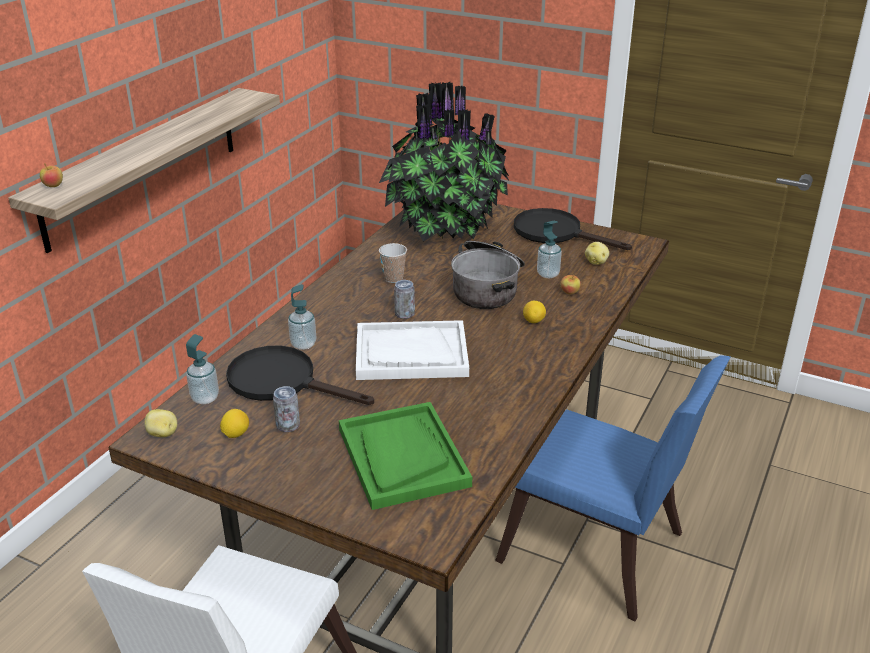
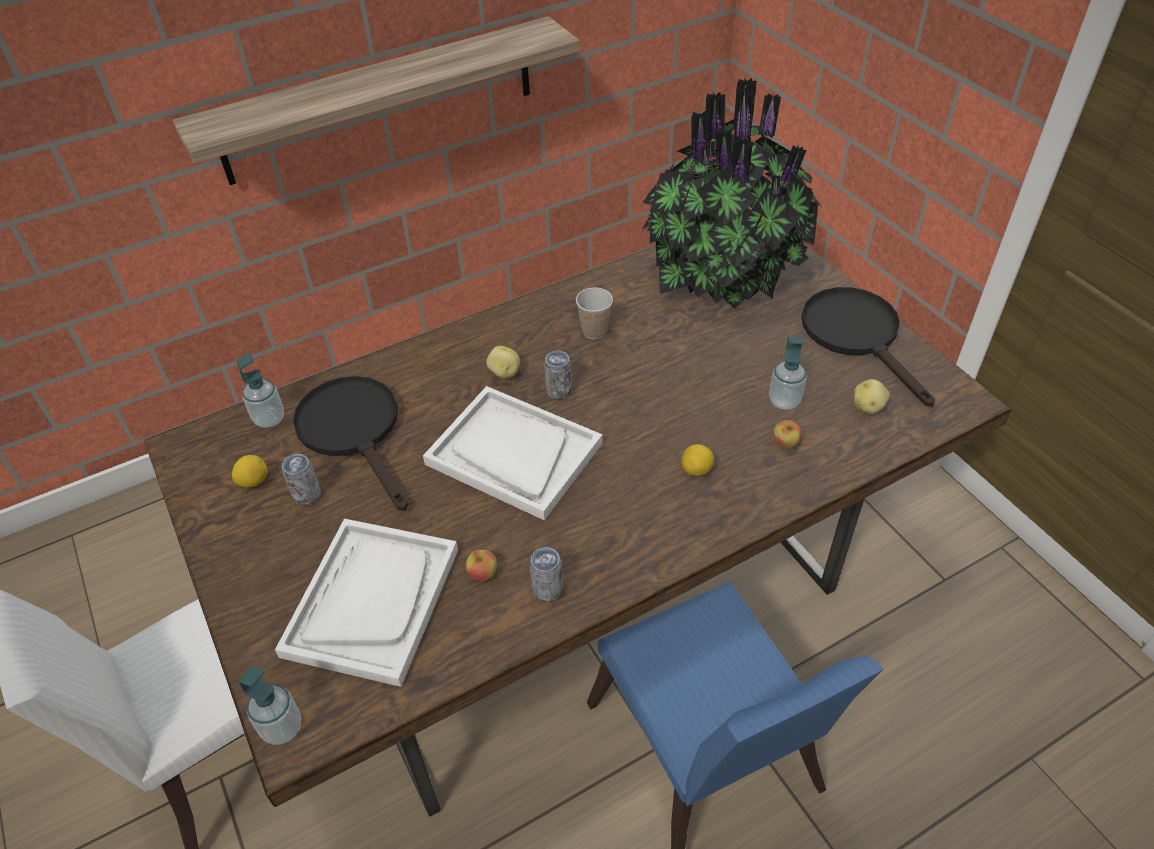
camera: 35 degrees right, 15 degrees up
apple [40,163,63,187] -> apple moved to [466,550,497,581]
potato [145,409,177,437] -> potato moved to [486,346,520,378]
soap dispenser [288,284,316,350] -> soap dispenser moved to [238,666,301,745]
green tray [339,402,472,510] -> white tray [275,519,458,687]
cooking pot [451,241,525,309] -> none
none -> can [530,547,563,602]

